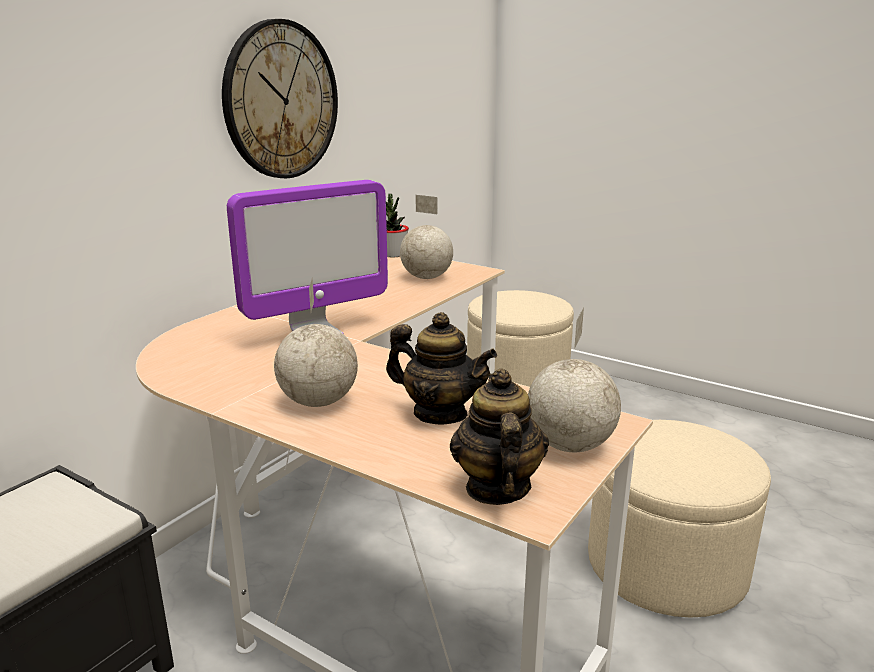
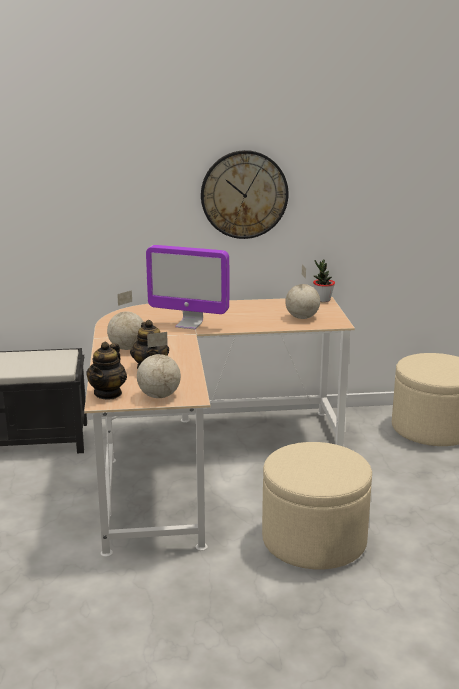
camera: 50 degrees right, 0 degrees up
teapot [450,368,549,505] -> teapot turned 150 degrees clockwise [86,342,127,400]

